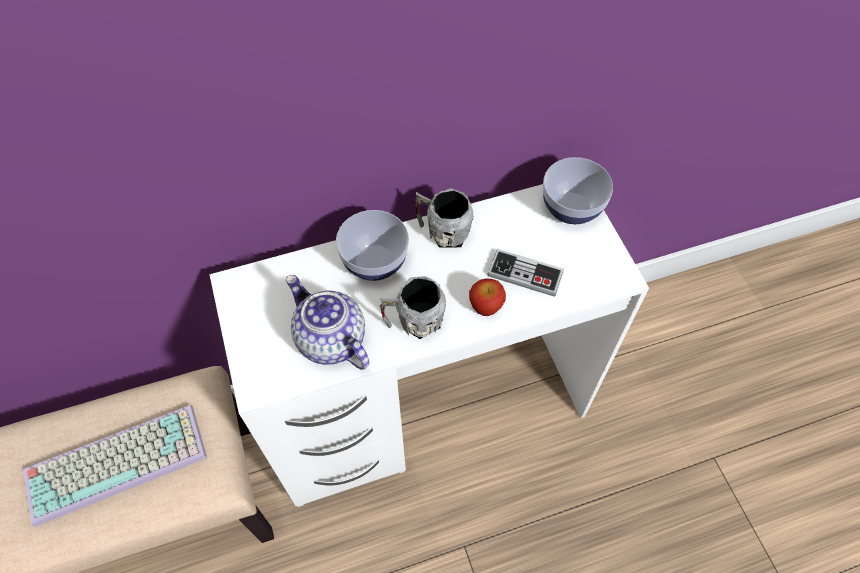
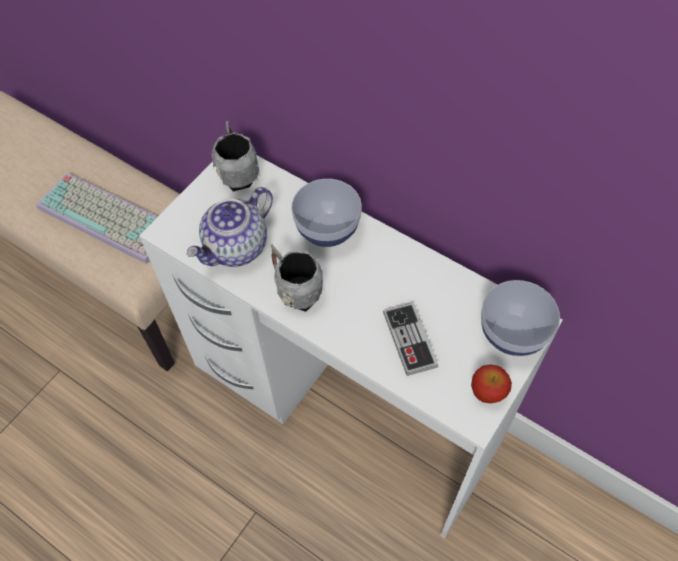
camera: 55 degrees right, 0 degrees up
teapot [286,275,369,370] -> teapot turned 150 degrees counterclockwise [186,187,273,267]
grey mug [415,188,474,248] -> grey mug moved to [212,121,259,191]
apple [469,278,506,316] -> apple moved to [471,364,512,403]

